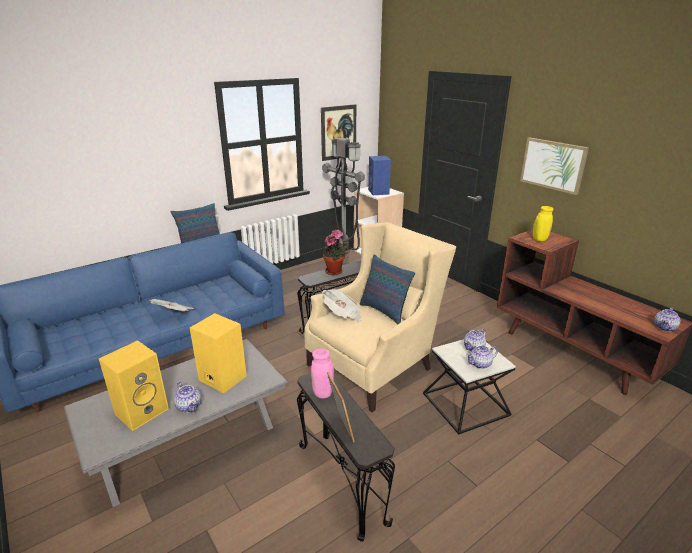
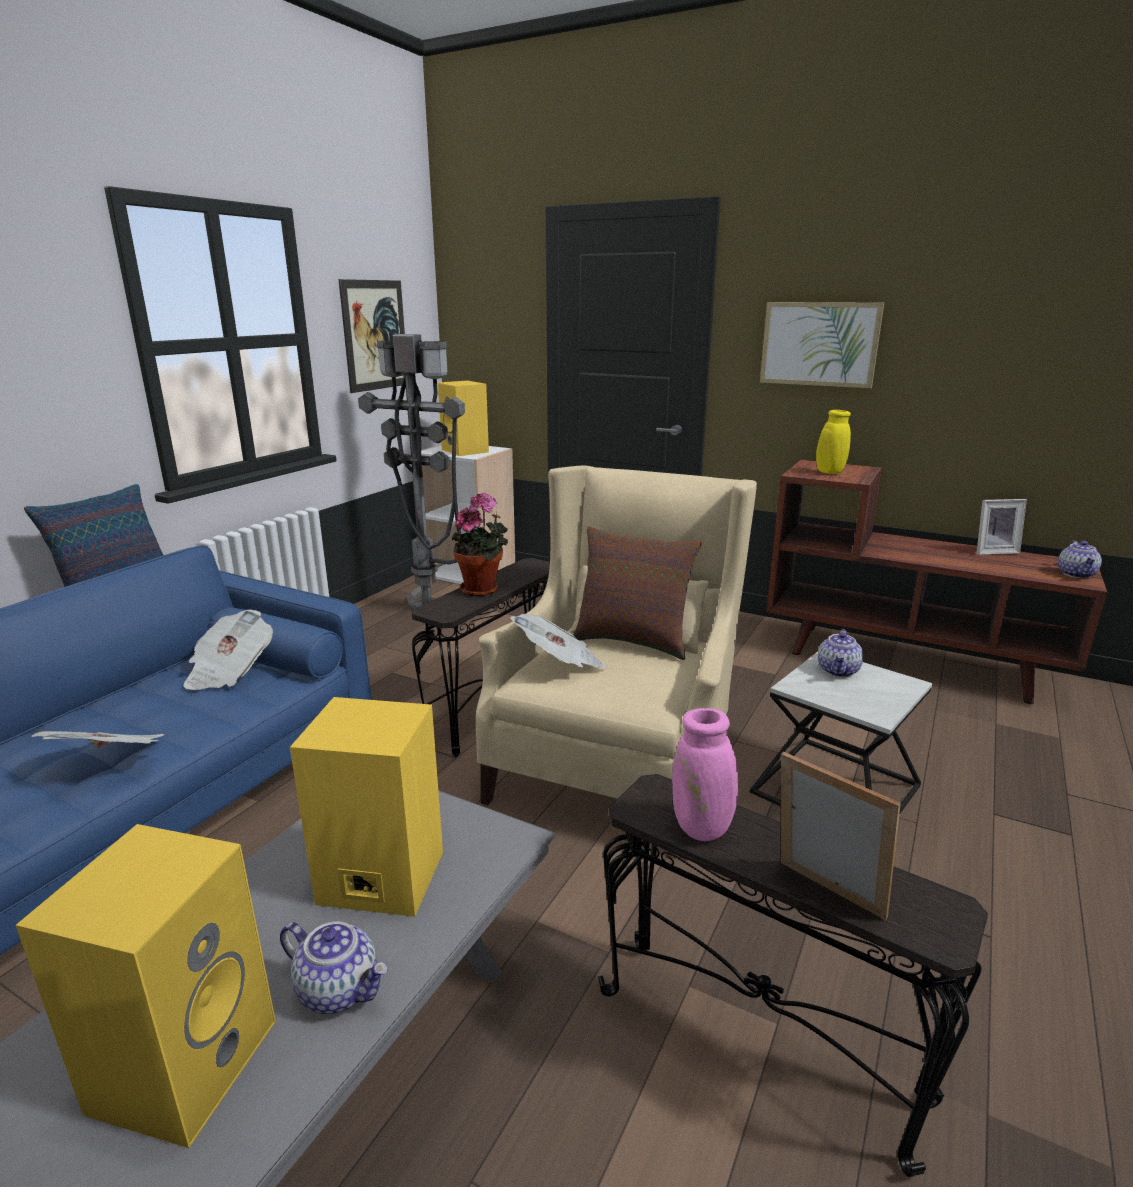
camera: 25 degrees left, 5 degrees down
blue pillow [360,254,415,324] -> brown pillow [573,526,702,660]
blue speaker [368,156,391,195] -> yellow speaker [438,380,489,456]
teapot [466,345,498,369] -> none
none -> newspaper [183,610,273,690]
none -> picture frame [976,499,1027,555]

